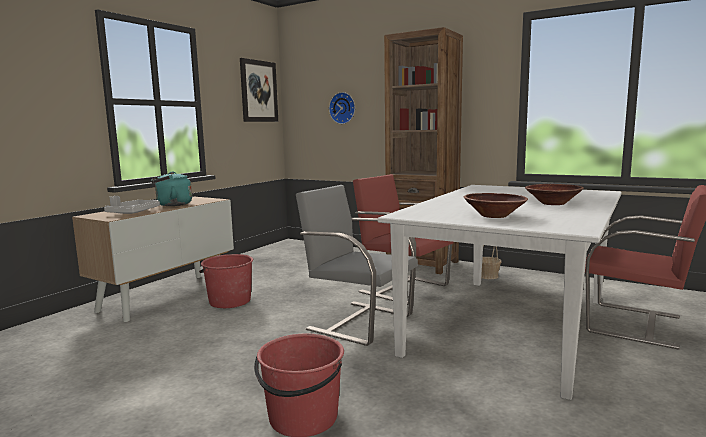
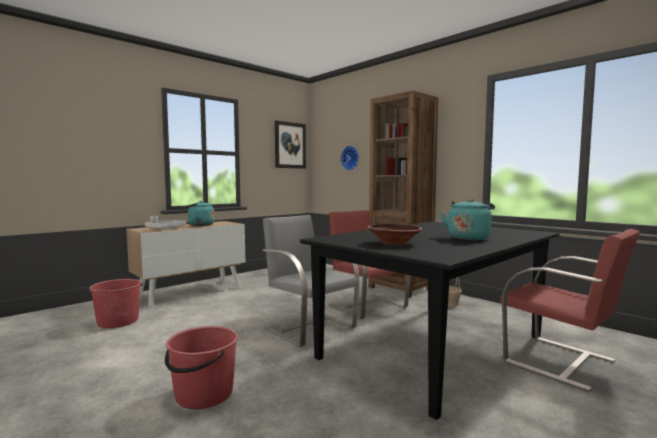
camera: 15 degrees right, 5 degrees down
red bucket [199,254,253,308] -> red bucket moved to [87,279,143,328]
white dining table [378,185,621,400] -> black dining table [300,222,559,420]
brown bowl [525,184,584,205] -> turquoise kettle [440,199,495,240]

